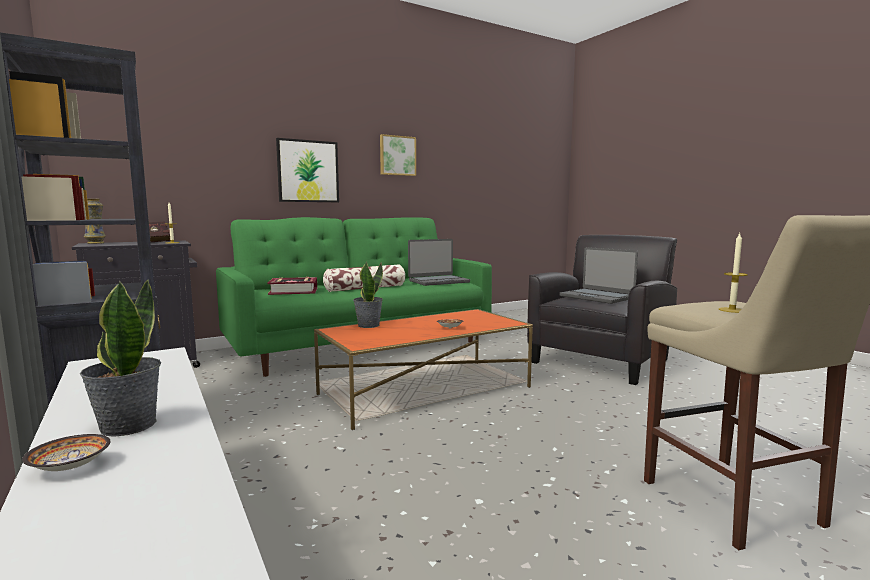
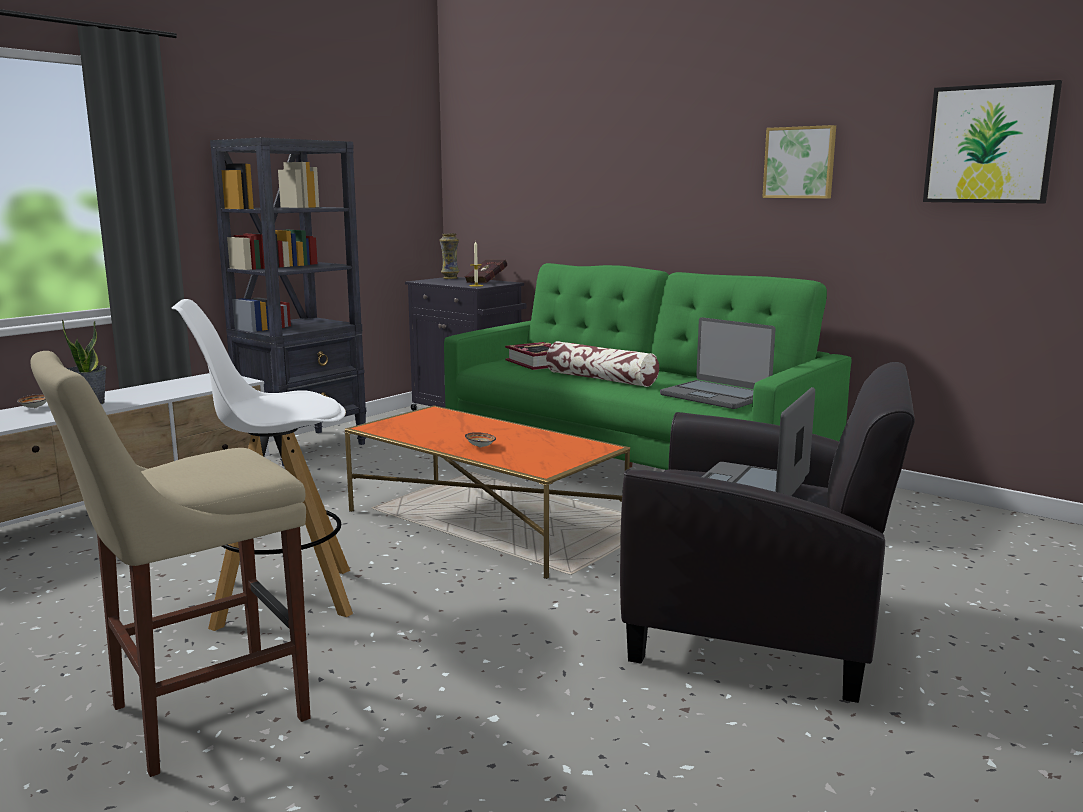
camera: 70 degrees right, 5 degrees up
picture [276,138,339,202] -> picture moved to [923,80,1062,203]
potted plant [353,262,383,328] -> none
candle [719,233,748,313] -> none
none -> white stool [172,299,353,631]

